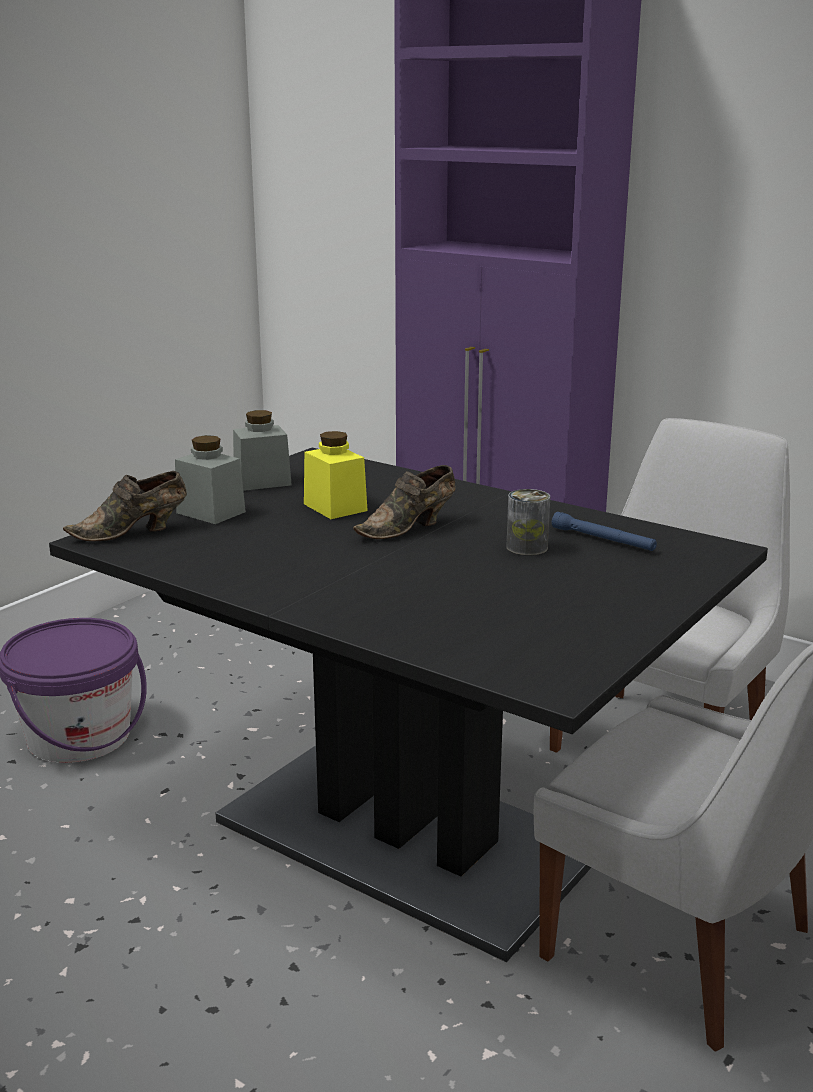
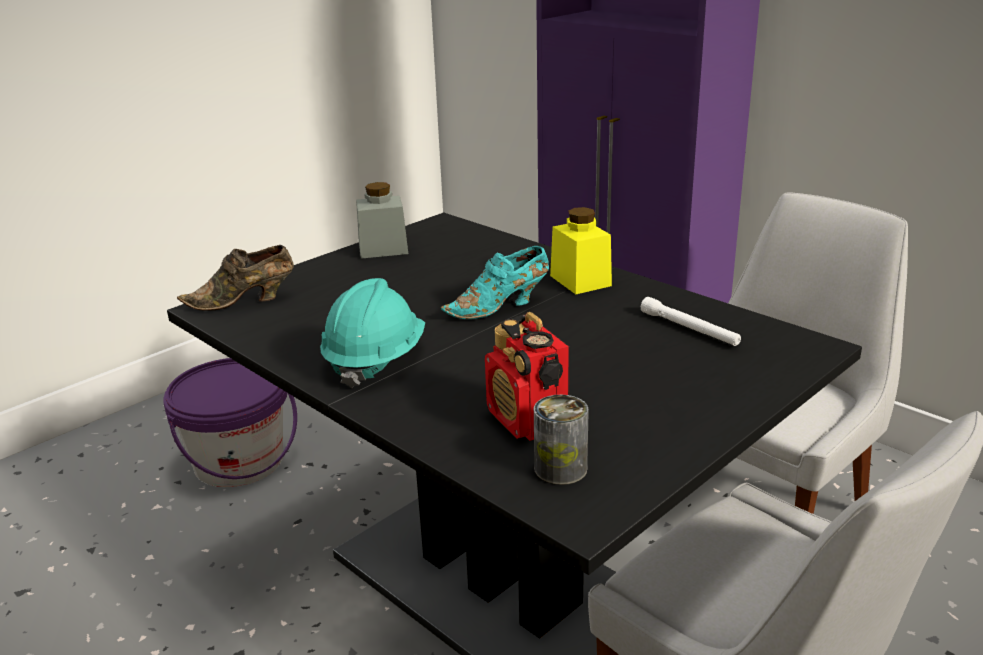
camera: 10 degrees right, 5 degrees up
grey jar [175,435,246,524] -> none
yellow jar [304,431,368,519] -> yellow jar moved to [550,207,612,294]
brown shoe [353,465,456,539] -> turquoise shoe [441,246,549,319]
can [506,489,550,556] -> can moved to [534,395,589,485]
blue flashlight [552,512,657,551] -> white flashlight [641,297,741,346]
none -> turquoise hard hat [320,278,425,388]
none -> radio [485,312,570,441]

